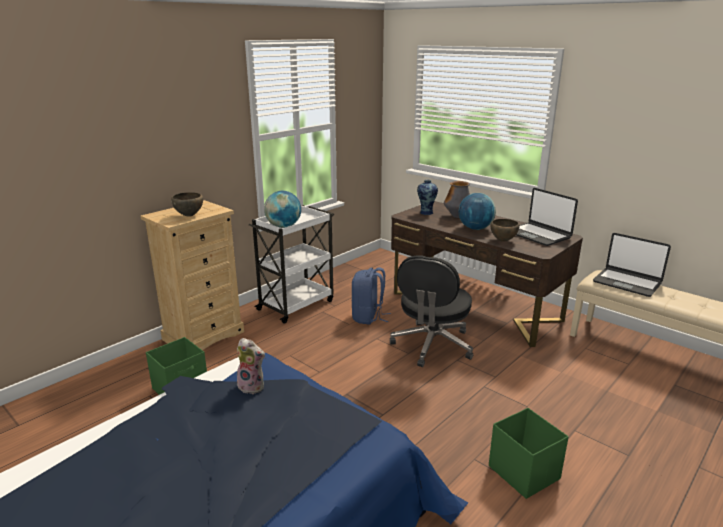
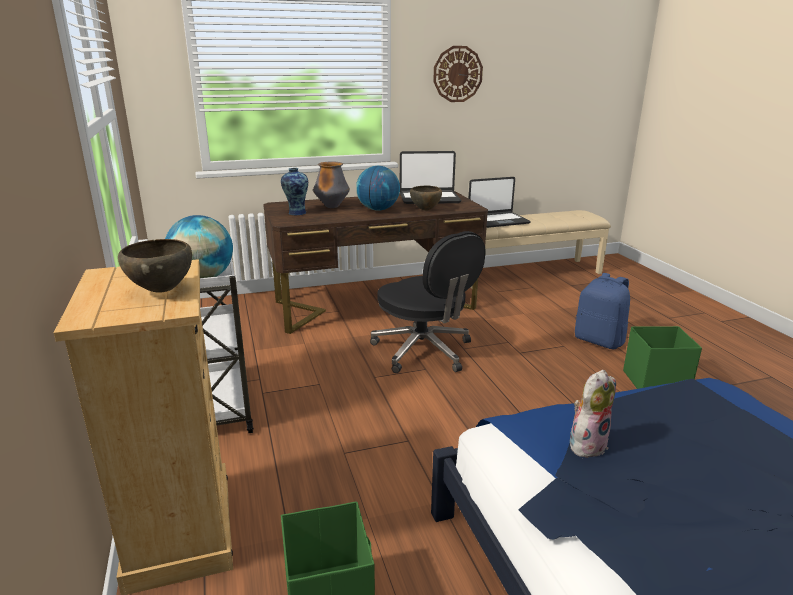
camera: 60 degrees left, 0 degrees up
blue backpack [352,267,391,325] -> blue backpack moved to [575,273,630,349]
none -> wall clock [433,46,483,102]

